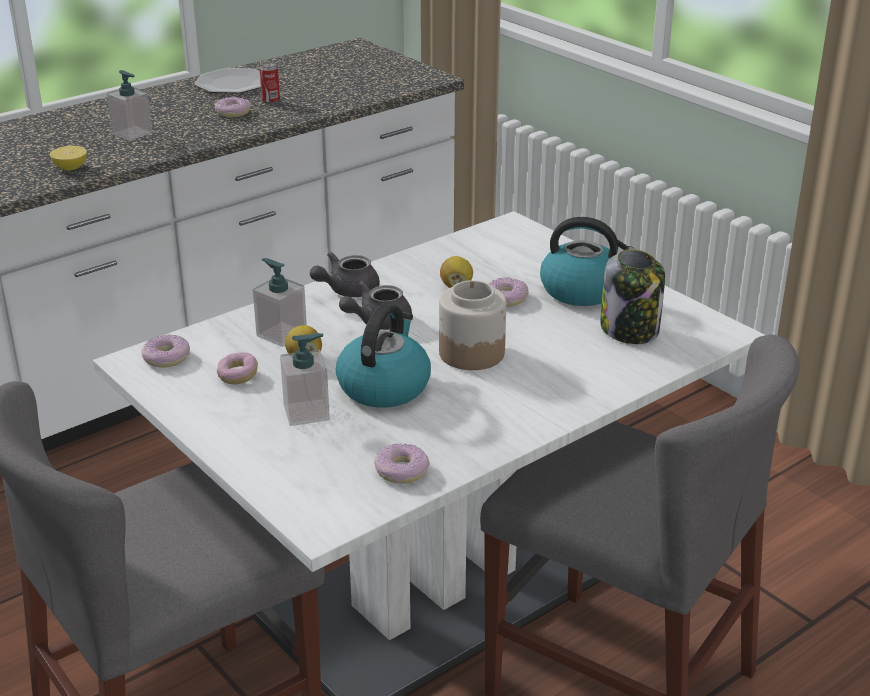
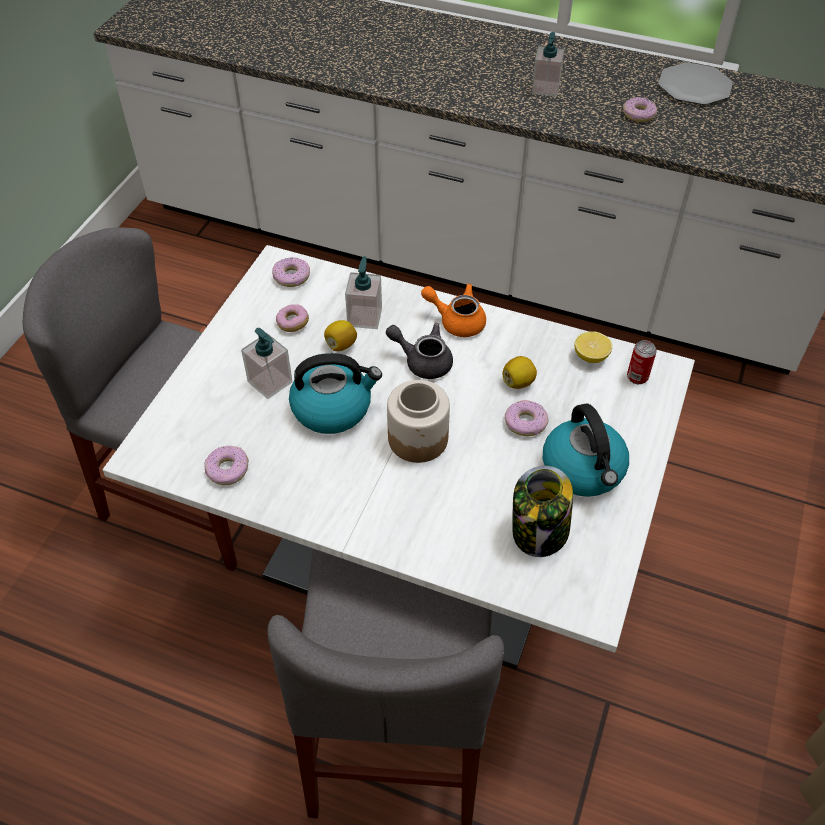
camera: 60 degrees right, 20 degrees up
lemon [50,146,87,171] -> lemon moved to [574,331,612,363]
can [259,62,280,104] -> can moved to [627,340,657,384]
grey teapot [310,252,380,297] -> orange teapot [421,283,486,337]

